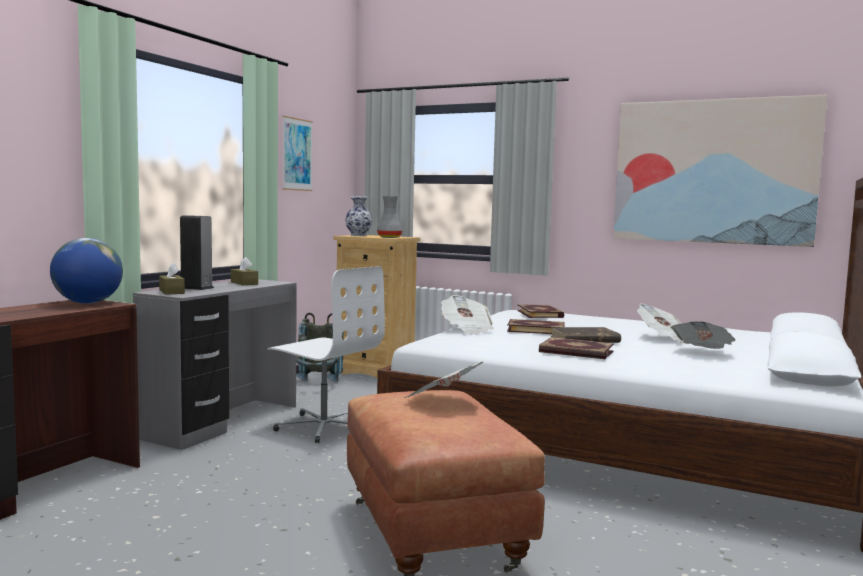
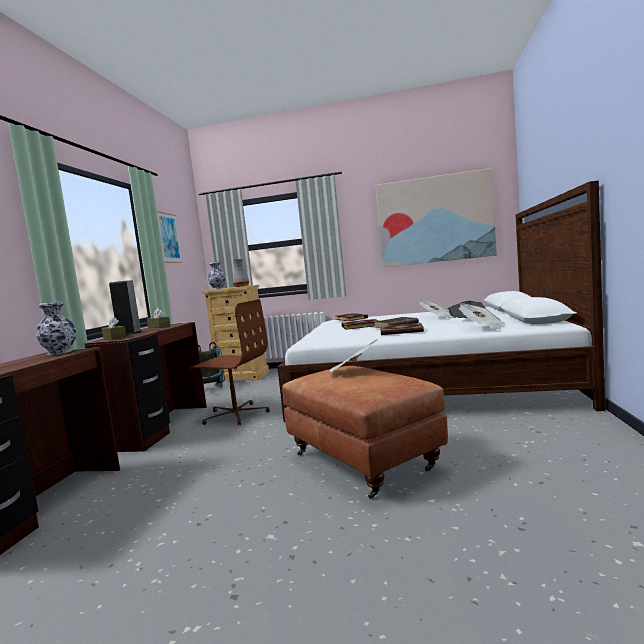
camera: 15 degrees left, 0 degrees up
globe [50,238,123,304] -> vase [36,301,76,355]
grey desk [133,279,297,450] -> brown desk [84,322,207,452]
white office chair [267,266,385,443] -> brown office chair [189,299,270,426]
newspaper [441,295,494,335] -> newspaper moved to [459,303,505,329]

